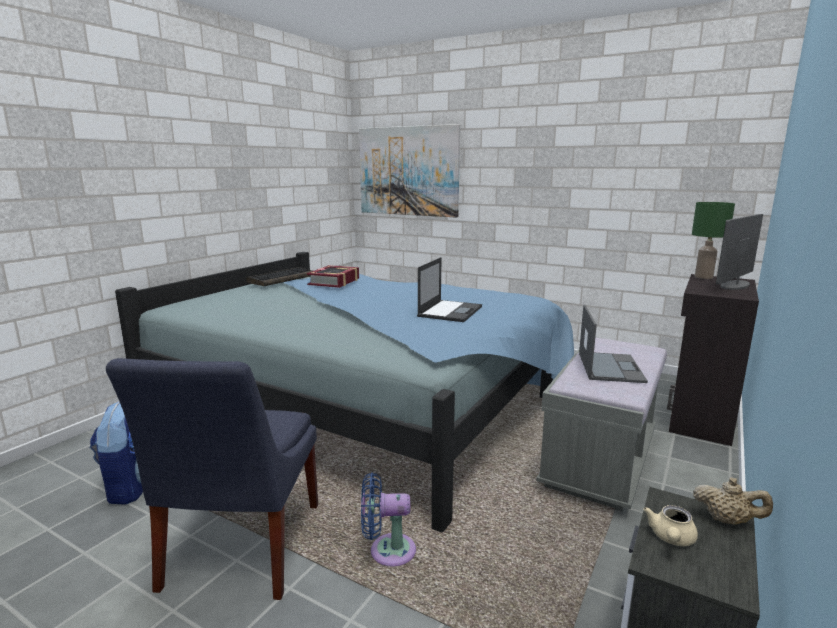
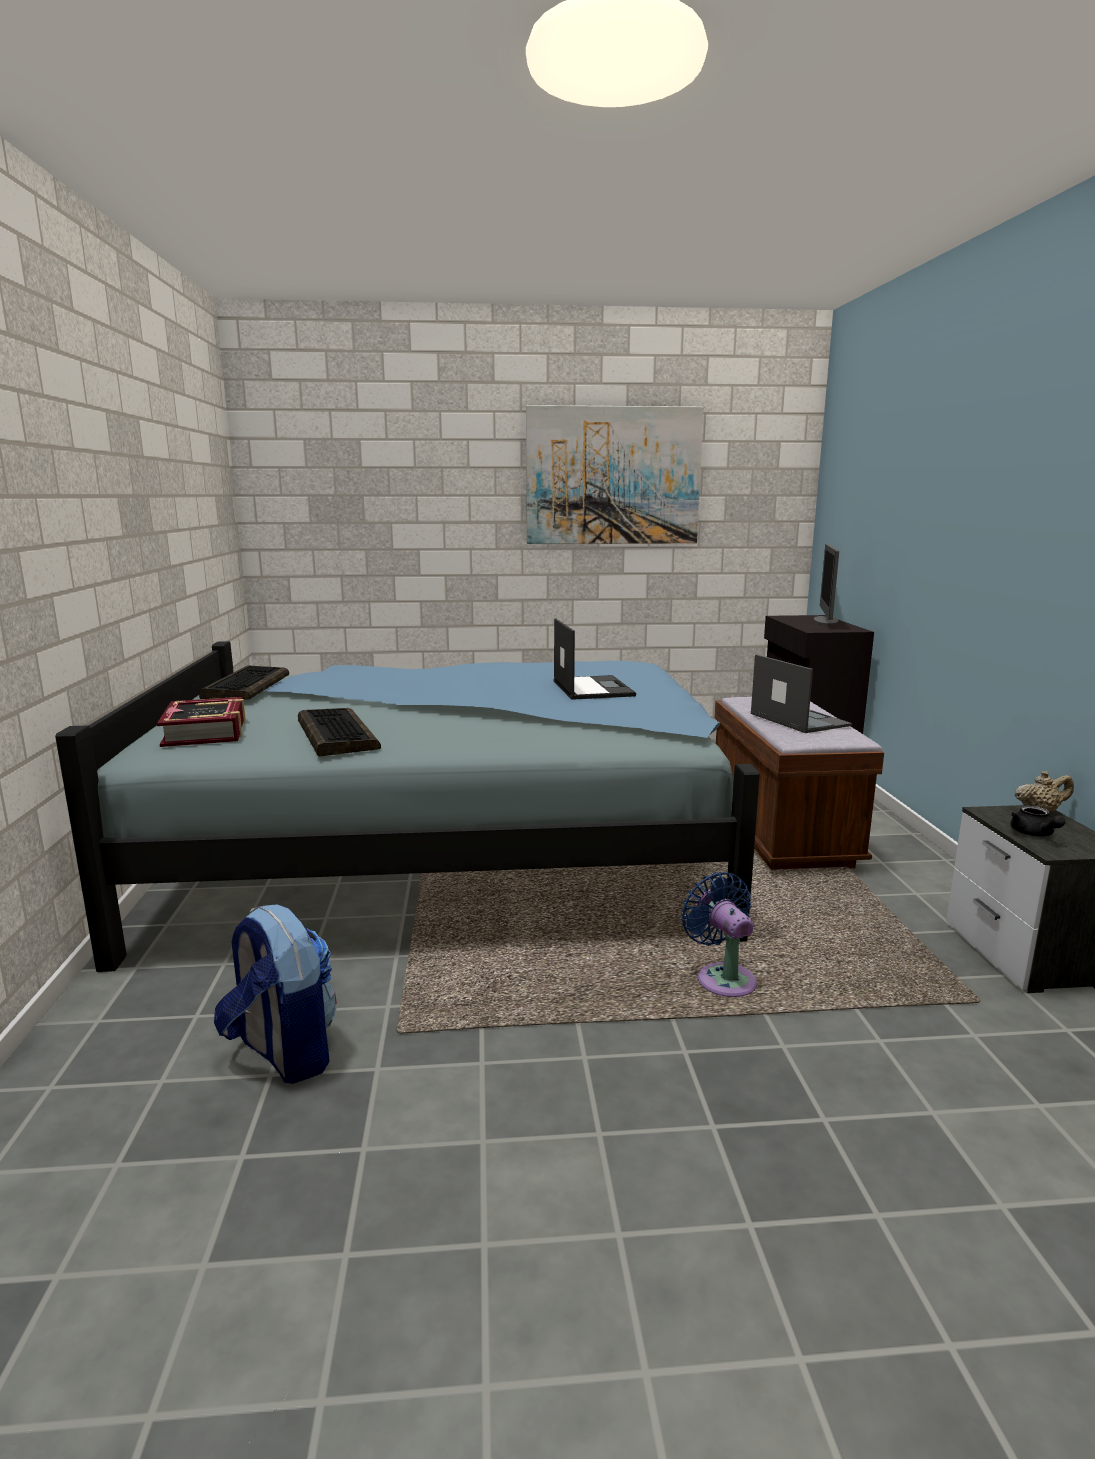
camera: 35 degrees left, 0 degrees up
blue chair [106,358,318,600] -> none
book [307,265,359,288] -> book moved to [157,697,246,747]
picture [359,124,460,218] -> picture moved to [526,405,704,544]
blue fan [361,473,416,567] -> blue fan turned 105 degrees clockwise [681,872,757,997]
grey bench [536,338,667,512] -> brown bench [714,697,884,870]
beige teapot [643,505,698,546] -> black teapot [1010,805,1066,836]
green table lamp [692,202,735,279] -> none
none -> keyboard [298,708,381,757]

